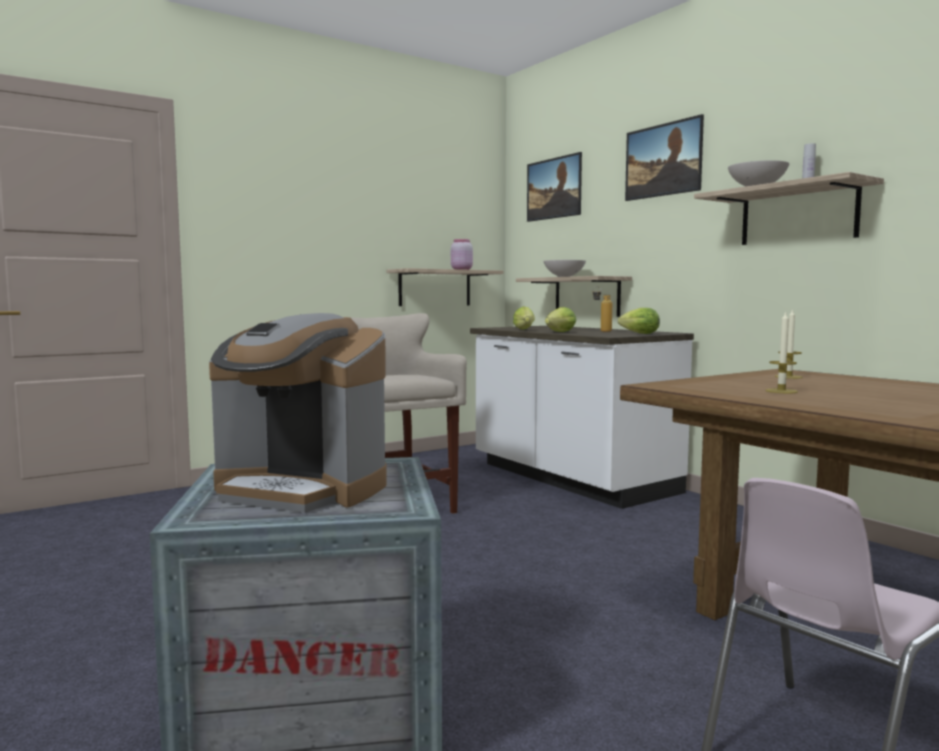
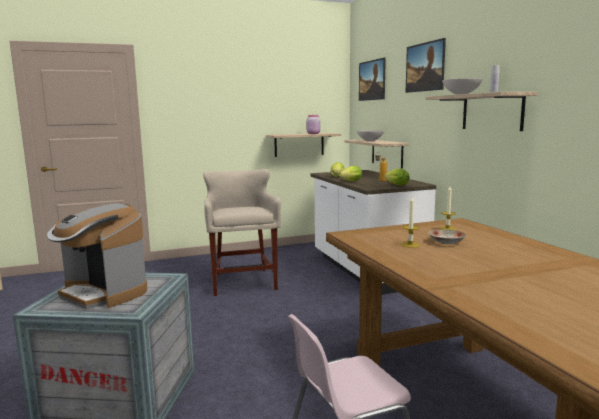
camera: 15 degrees right, 5 degrees up
none -> plate [429,229,466,244]

